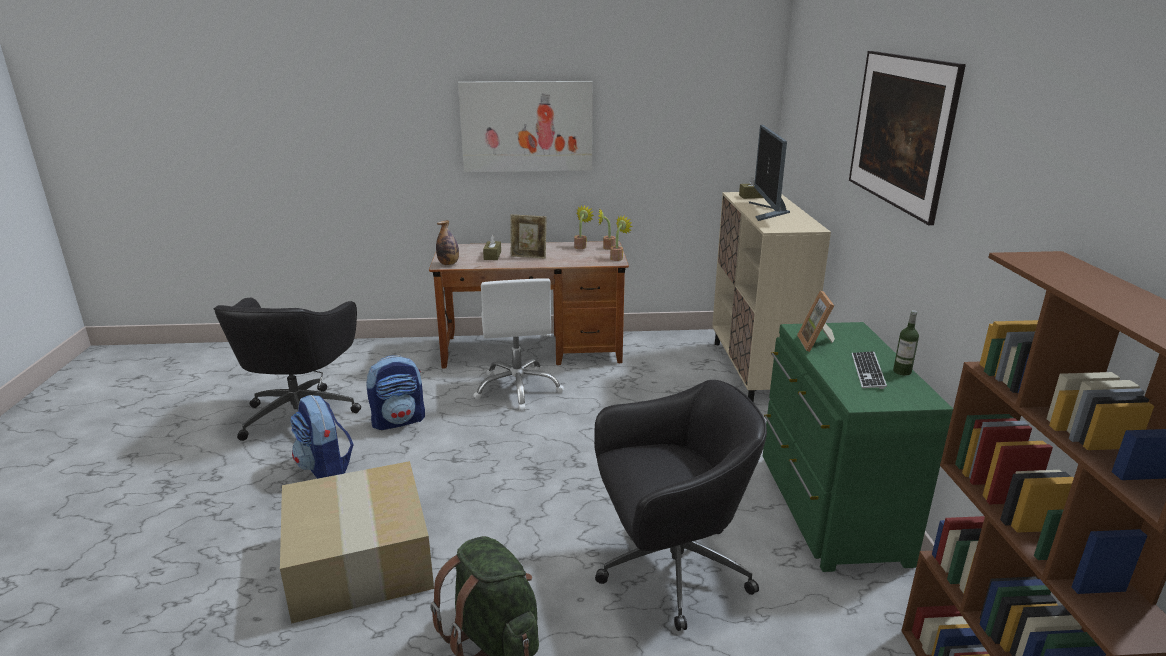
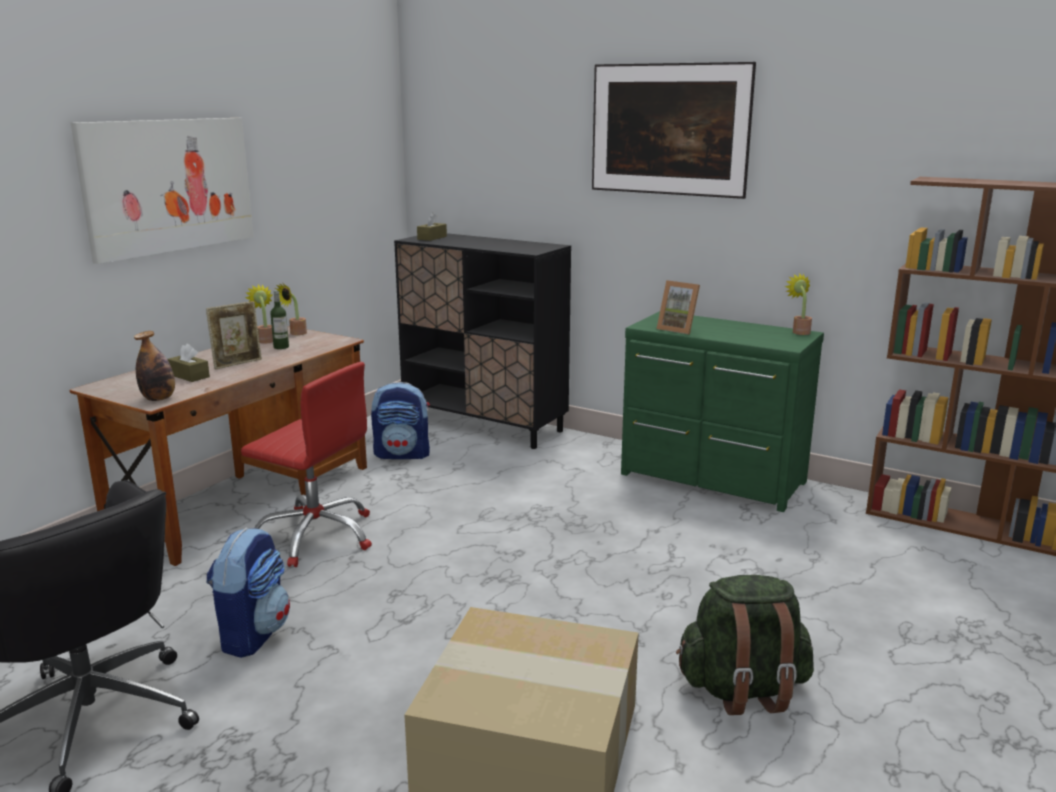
camera: 55 degrees left, 5 degrees down
backpack [290,395,354,479] -> backpack moved to [371,382,430,459]
white office chair [473,278,564,411] -> red office chair [241,362,372,567]
black office chair [594,380,767,631] -> none
potted plant [610,215,633,261] -> potted plant moved to [784,273,812,335]
beige cabinet [712,192,831,402] -> black cabinet [394,233,571,449]
monitor [749,125,790,221] -> none
keyboard [852,351,887,389] -> none
bottle [893,310,919,376] -> bottle moved to [270,291,289,349]

